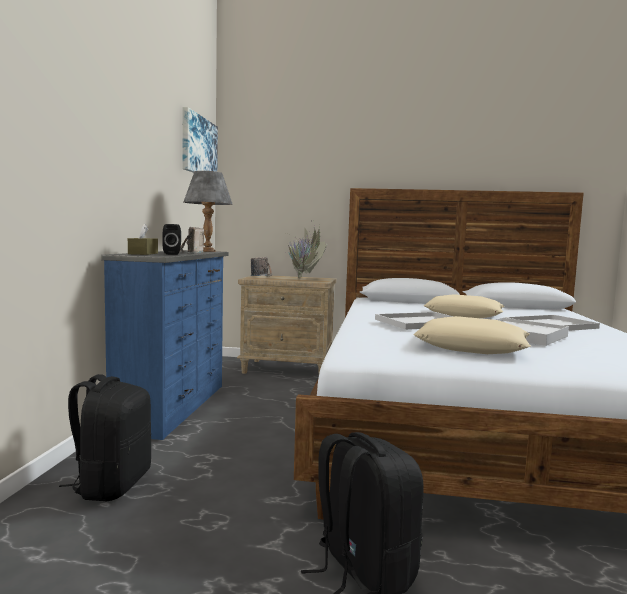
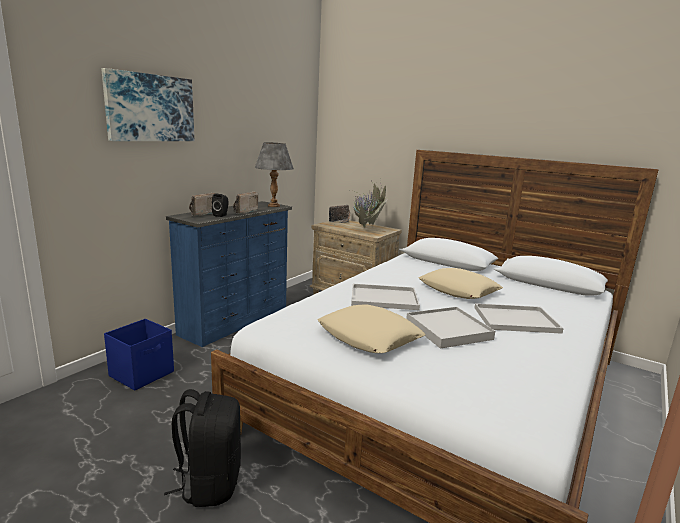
camera: 25 degrees right, 10 degrees up
black backpack [59,374,151,501] -> blue storage box [104,319,174,391]
brown tissue box [128,223,158,255] -> radio [189,193,215,217]
picture [182,107,218,173] -> picture moved to [101,68,194,141]

